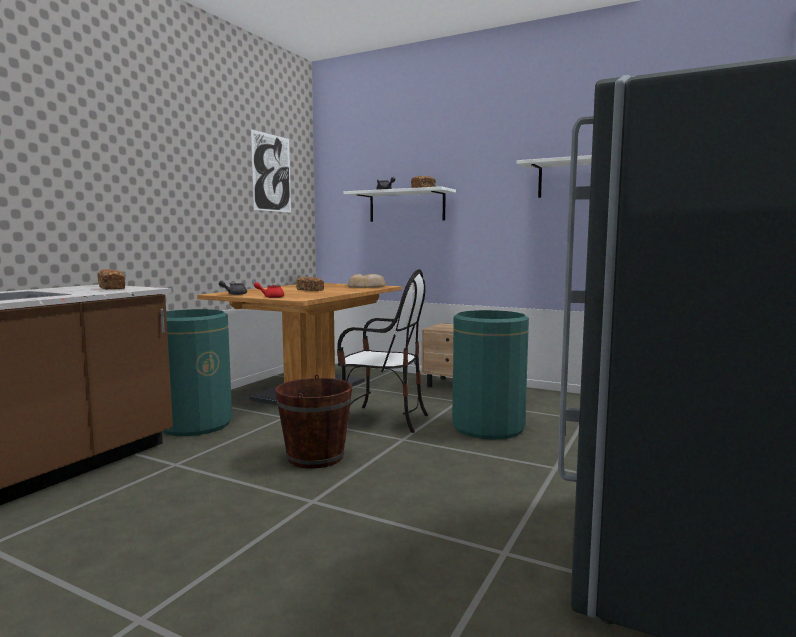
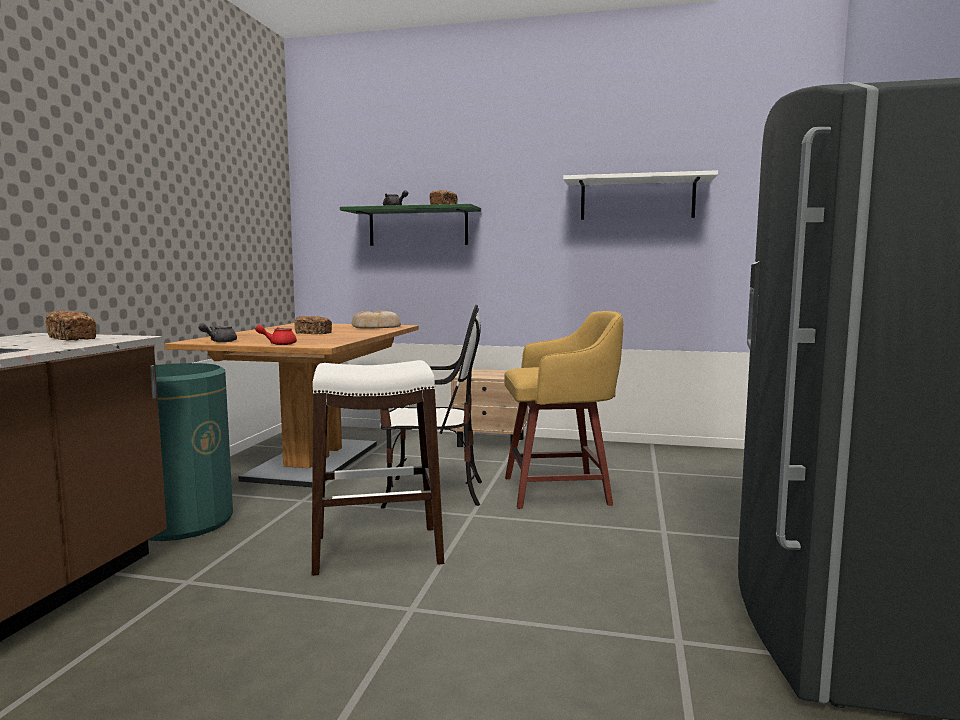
camera: 15 degrees left, 0 degrees up
picture [251,130,291,213] -> none
brown bucket [275,375,352,469] -> white stool [312,360,444,576]
white shelf [344,186,456,222] -> green shelf [340,204,481,246]
green trash can [452,310,529,440] -> yellow stool [505,311,623,509]

